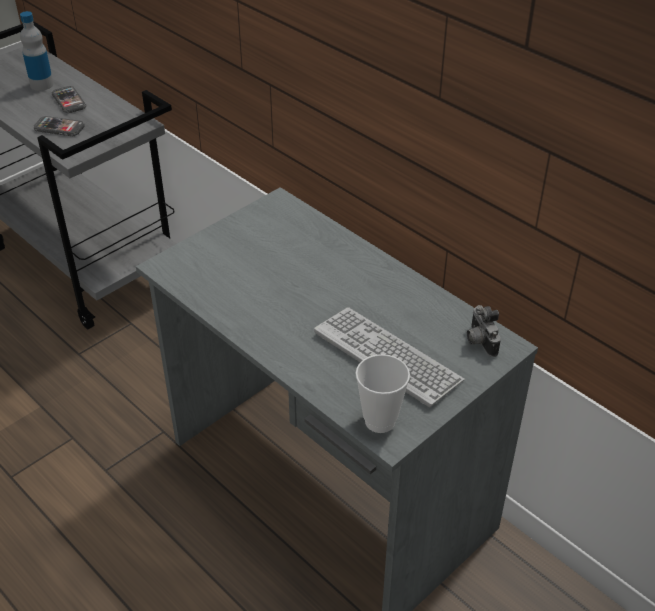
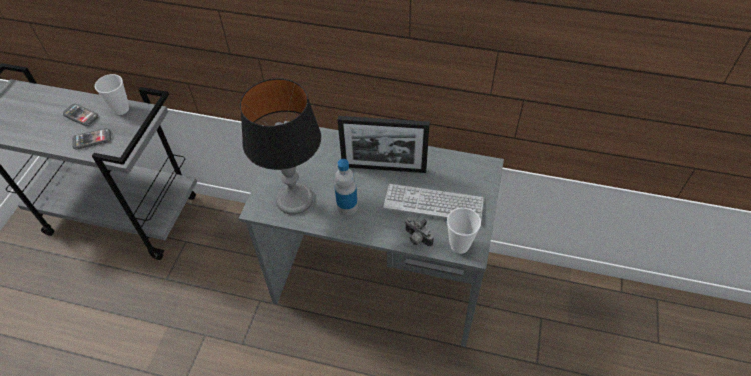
camera: 30 degrees left, 10 degrees up
bottle [20,11,54,91] -> bottle moved to [335,159,358,216]
camera [467,305,501,357] -> camera moved to [405,217,434,247]
none -> cup [95,74,129,115]
none -> table lamp [240,78,321,215]
none -> picture frame [337,116,430,173]

